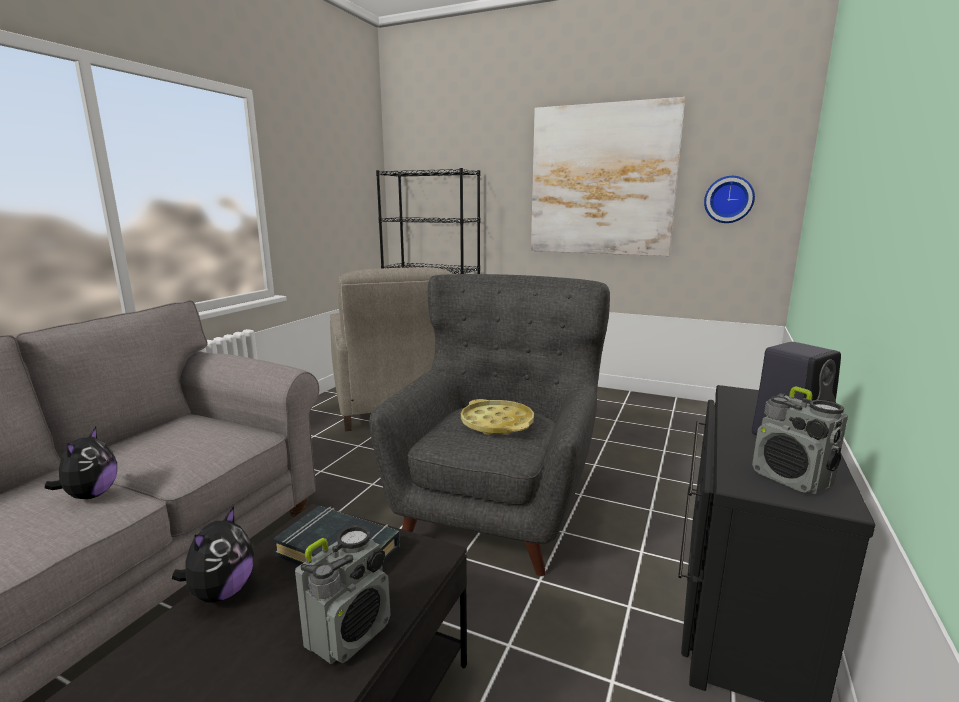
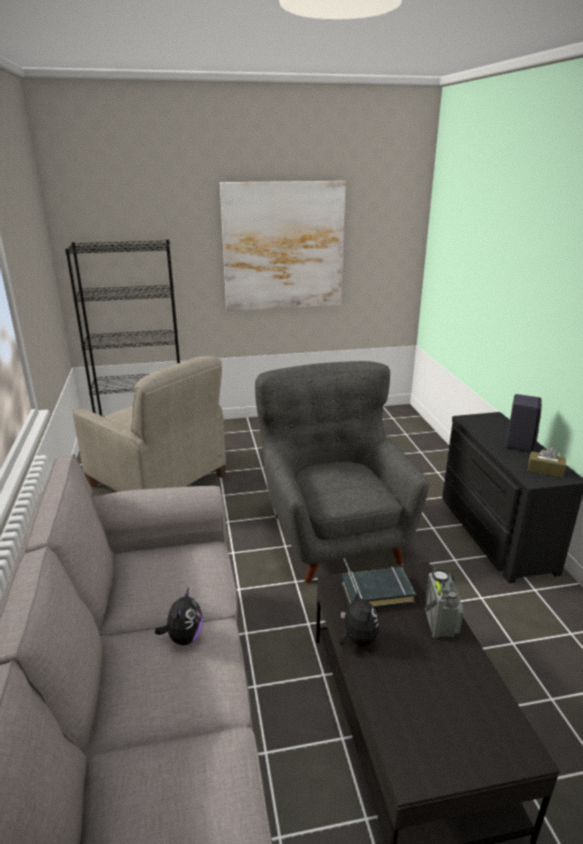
camera: 35 degrees left, 10 degrees up
plush toy [44,427,117,499] -> plush toy turned 45 degrees clockwise [155,588,203,645]
yellow tray [461,399,534,435] -> none
wall clock [704,176,755,223] -> none
radio [752,387,848,494] -> brown tissue box [528,446,566,478]

